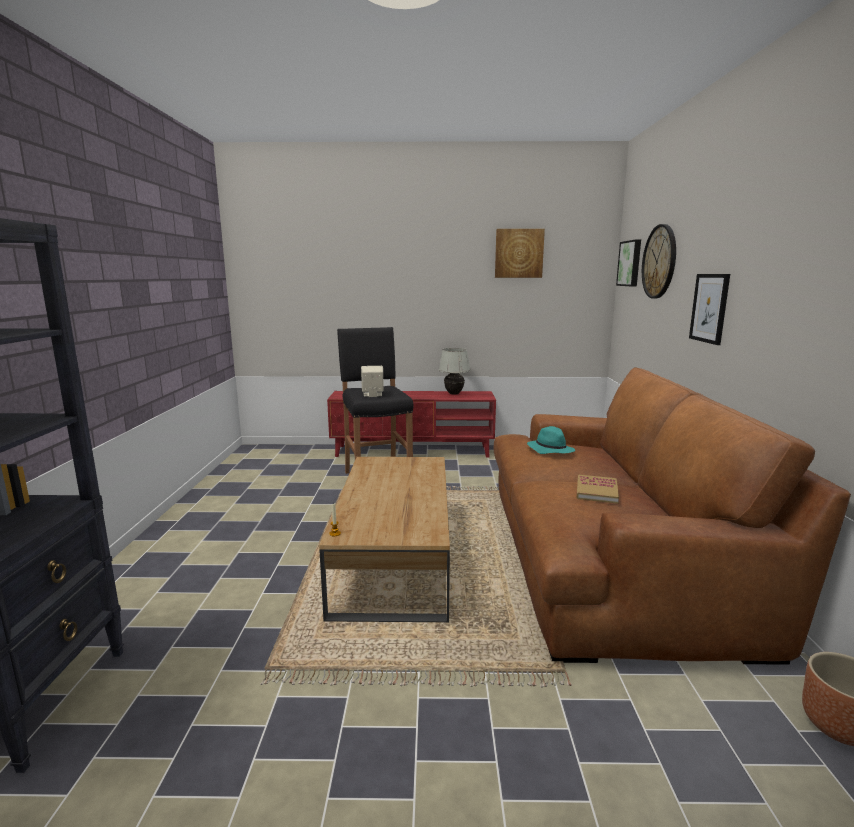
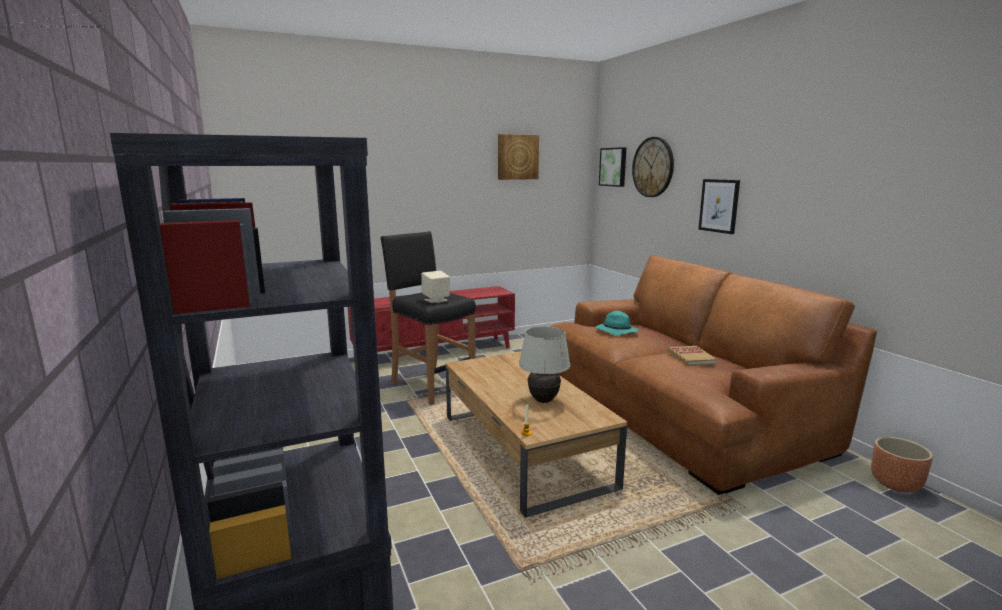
camera: 25 degrees left, 0 degrees up
white table lamp [439,348,470,394] -> white table lamp moved to [519,326,570,403]

